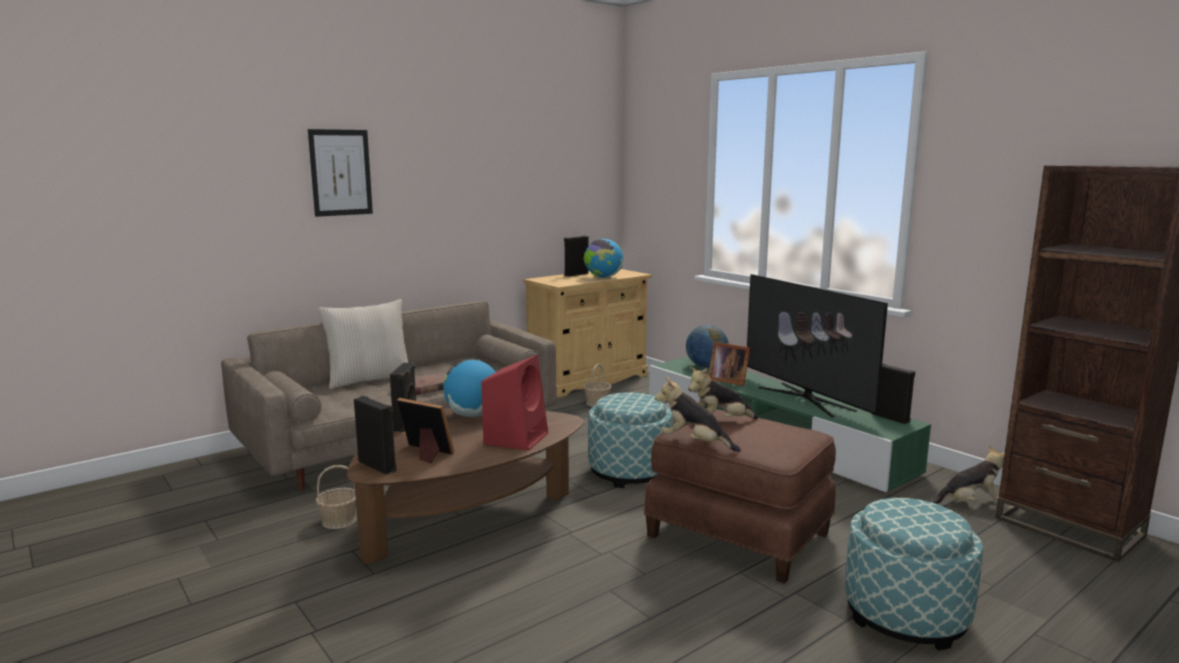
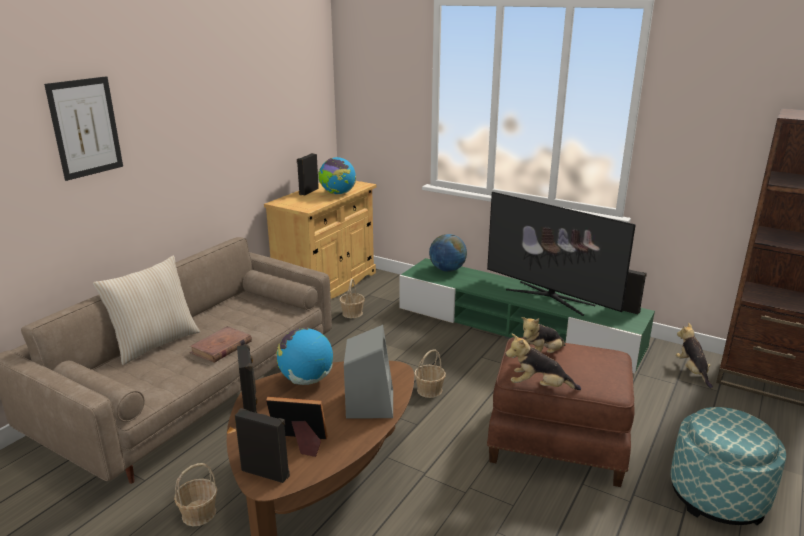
camera: 20 degrees left, 10 degrees up
red speaker [481,355,548,451] -> grey speaker [344,325,393,419]
ottoman [588,392,673,488] -> basket [414,350,446,398]
picture frame [709,342,750,386] -> none
plush toy [933,445,1005,504] -> plush toy turned 75 degrees counterclockwise [676,323,713,389]

